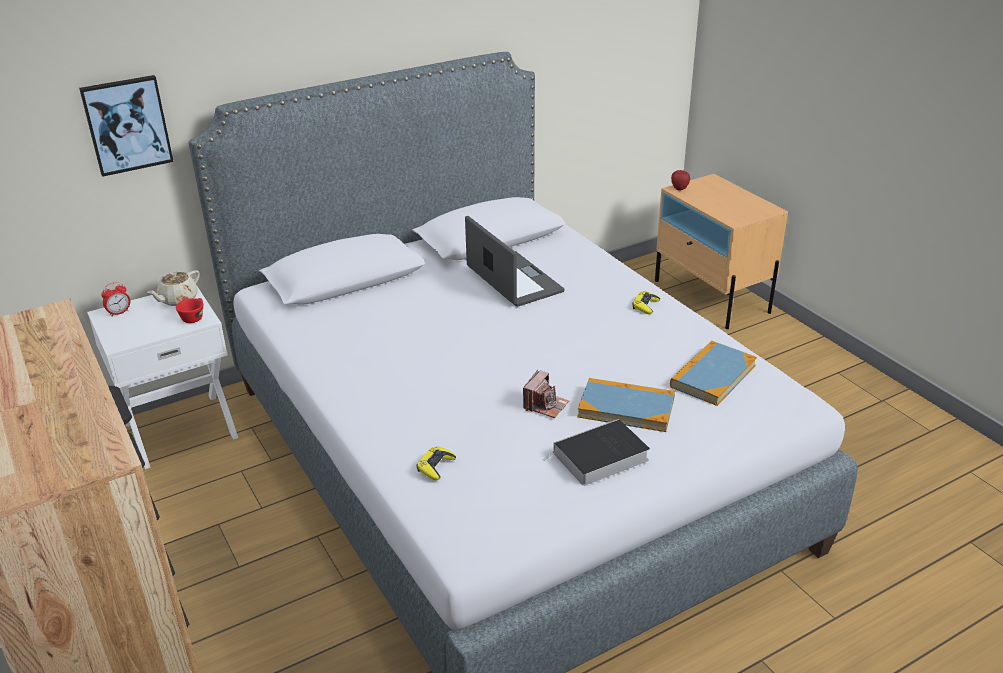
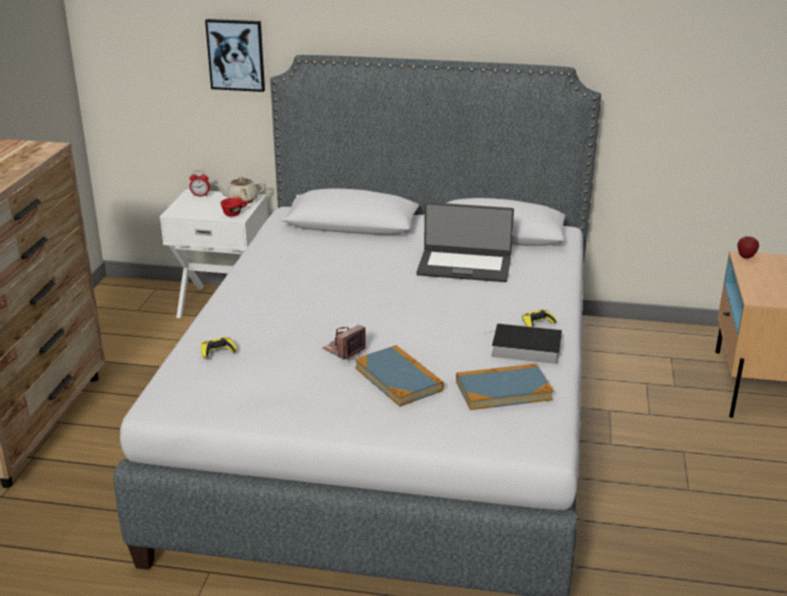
camera: 40 degrees right, 5 degrees down
laptop [465,216,565,307] -> laptop turned 90 degrees clockwise [416,202,514,282]
camera [523,370,569,418] -> camera turned 150 degrees clockwise [322,324,366,360]
book [543,419,650,486] -> book moved to [484,323,562,364]

